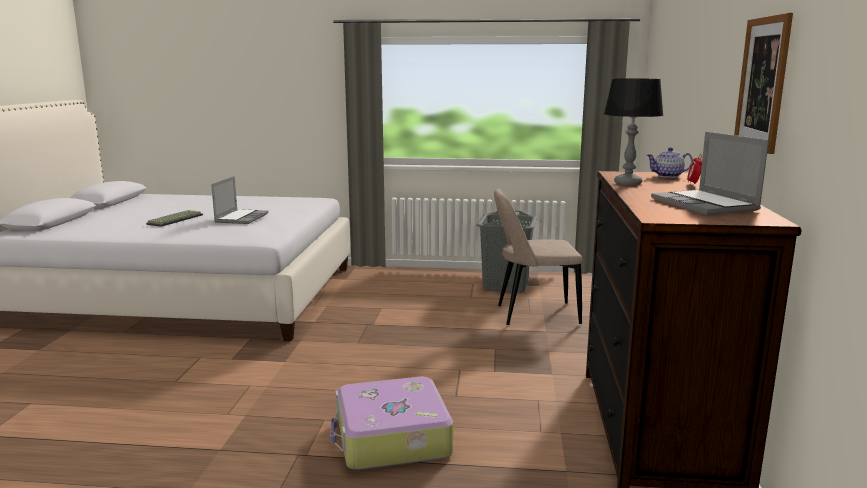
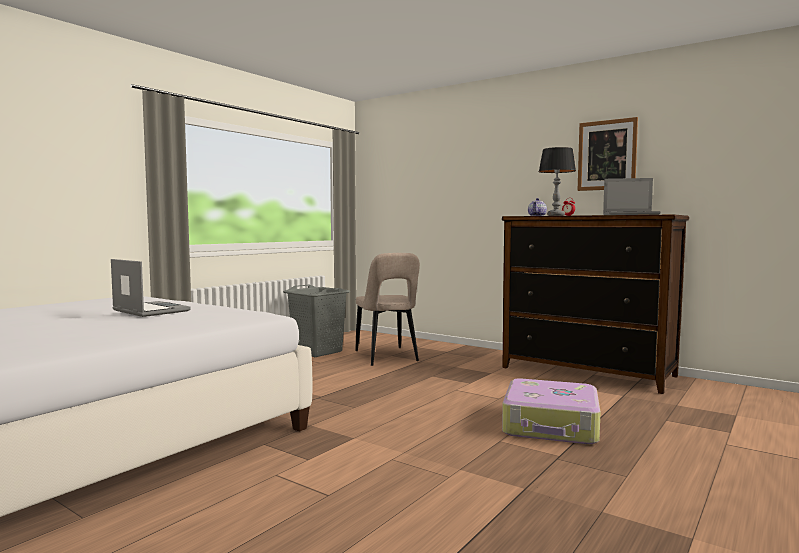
camera: 60 degrees left, 10 degrees down
keyboard [146,210,203,227] -> none
beige chair [494,189,582,325] -> beige chair turned 45 degrees counterclockwise [356,253,420,366]

